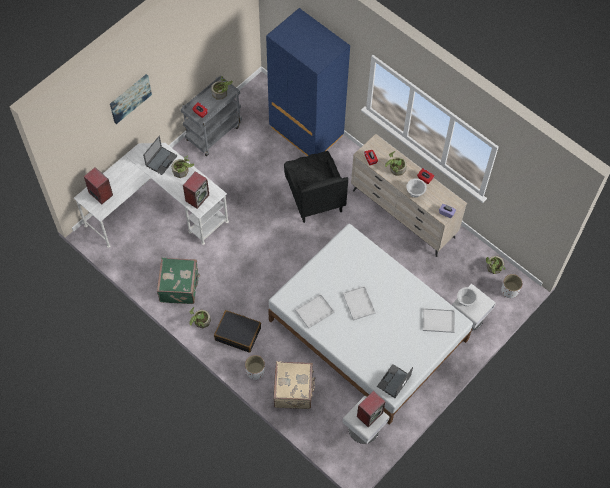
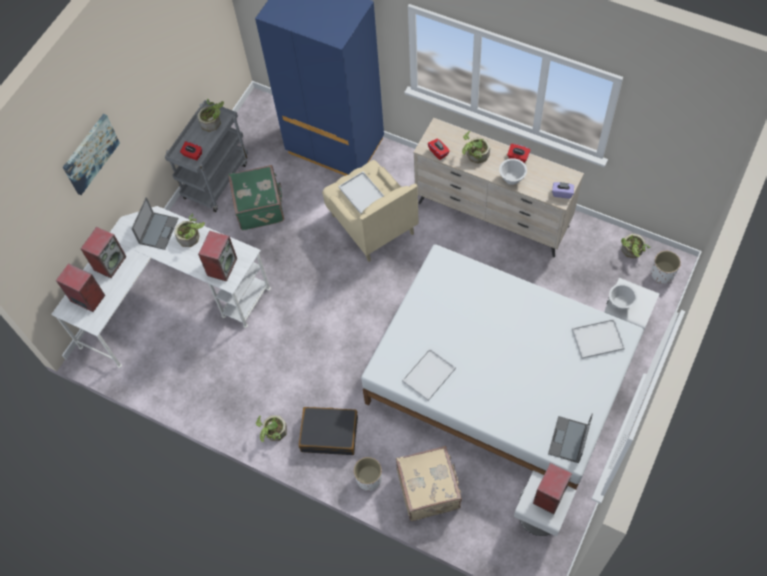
camera: 10 degrees left, 0 degrees up
green suitcase [157,257,200,304] -> green suitcase moved to [228,165,284,230]
black armchair [284,151,348,223] -> beige armchair [322,160,419,262]
white tray [342,286,376,321] -> white tray moved to [339,171,384,214]
none -> speaker [81,227,126,278]

